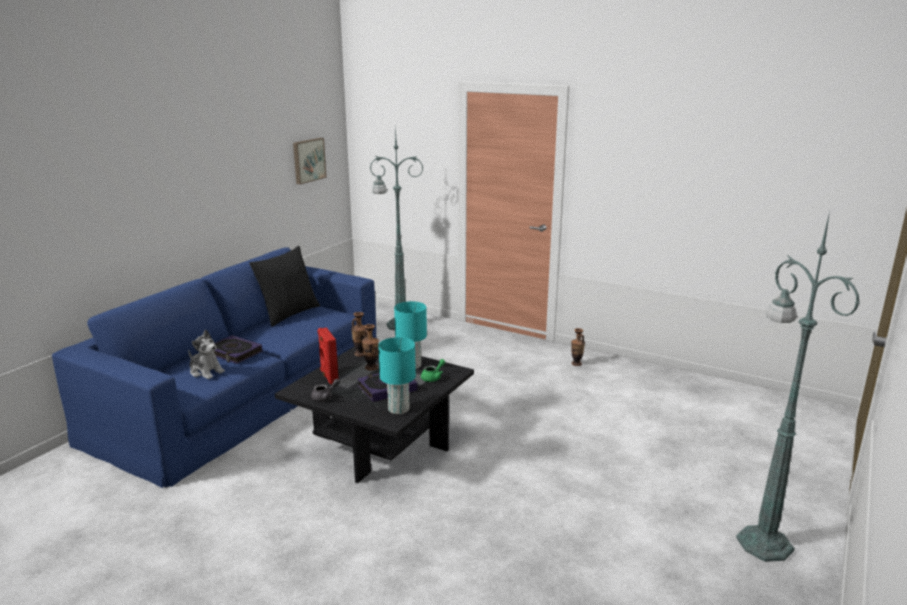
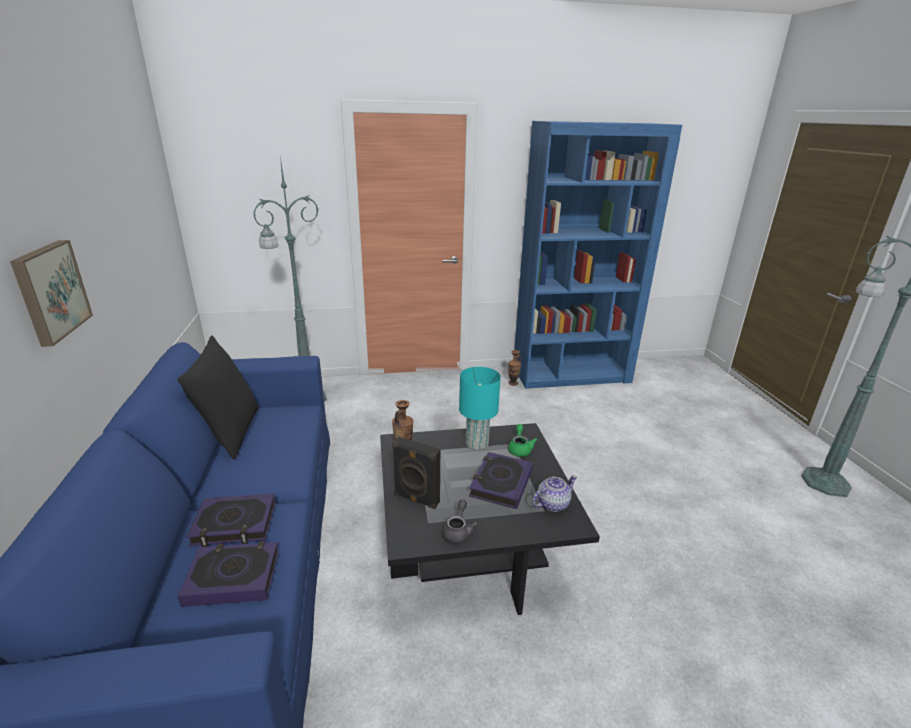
camera: 40 degrees left, 5 degrees up
plush toy [188,330,225,379] -> book [177,541,279,607]
picture [293,138,327,184] -> picture moved to [10,240,93,347]
red speaker [318,327,338,384] -> black speaker [392,437,440,509]
vase [362,324,379,370] -> none
turquoise table lamp [378,337,416,414] -> teapot [532,475,577,512]
none -> blue bookcase [514,121,682,389]

